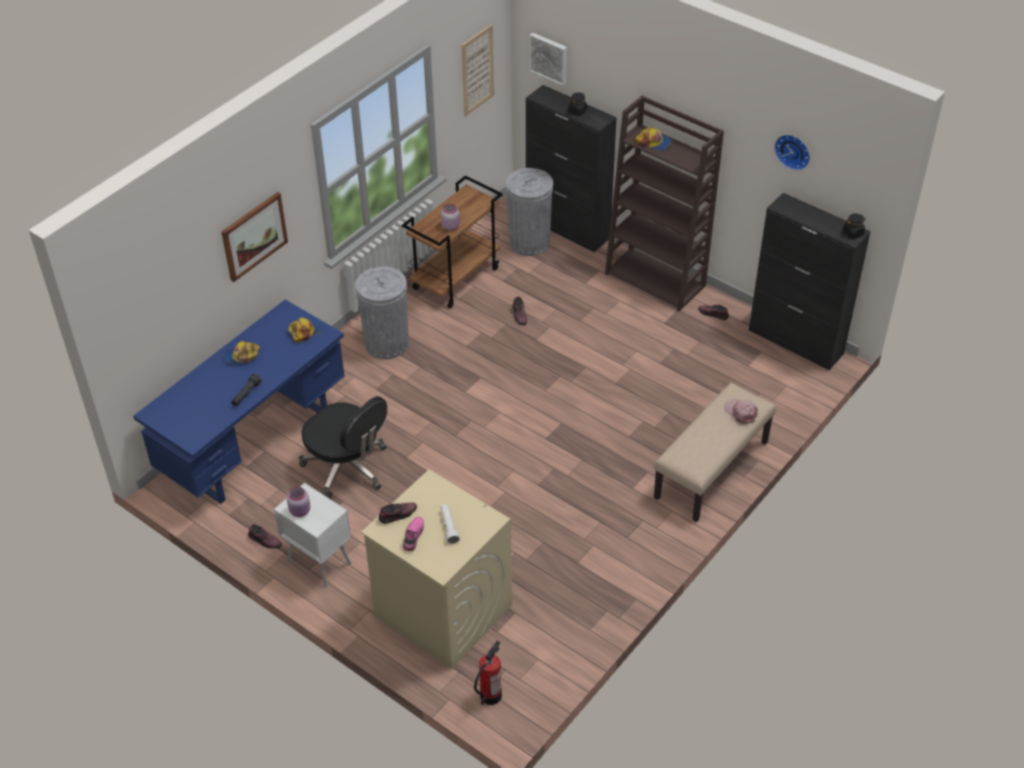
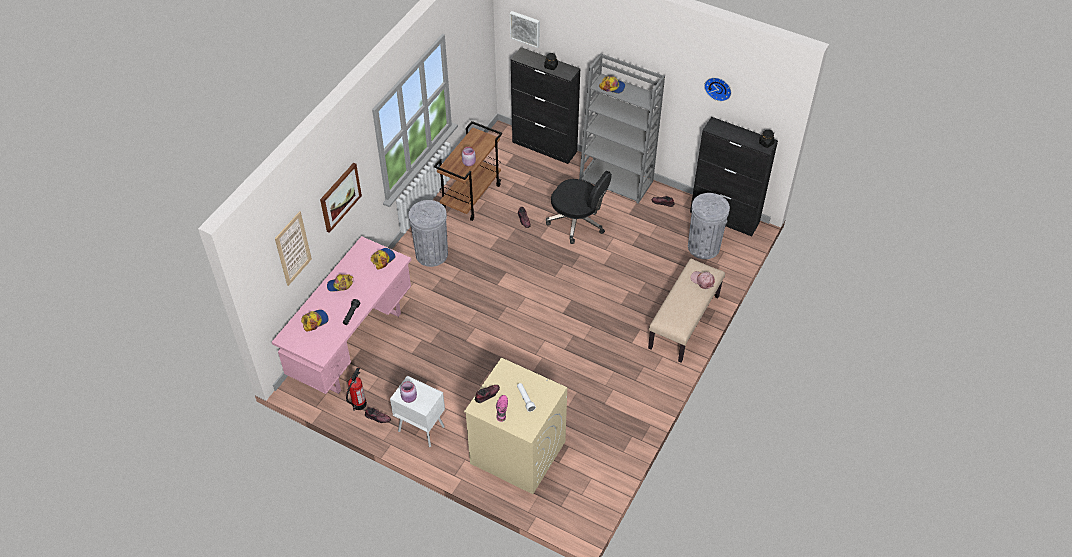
camera: 10 degrees left, 5 degrees up
blue desk [133,300,345,504] -> pink desk [272,236,411,394]
black office chair [299,396,387,499] -> black office chair moved to [546,171,612,244]
picture [462,24,494,117] -> picture moved to [275,211,312,286]
fire extinguisher [474,641,502,705] -> fire extinguisher moved to [346,367,367,411]
grey trash can [506,168,553,256] -> grey trash can moved to [688,193,730,259]
brown bookcase [605,95,724,312] -> grey bookcase [579,53,665,203]
none -> cap [301,310,329,331]

